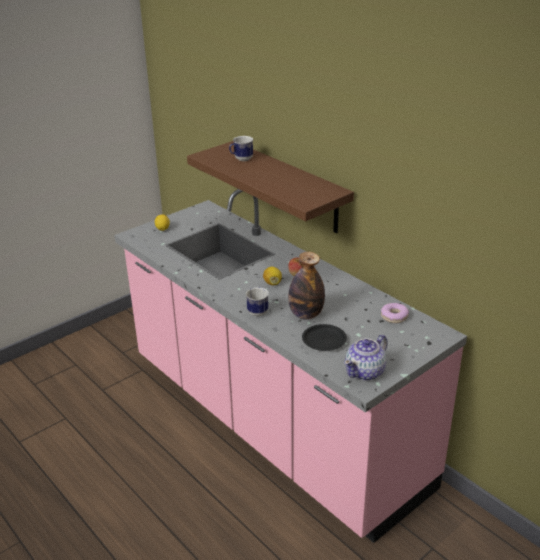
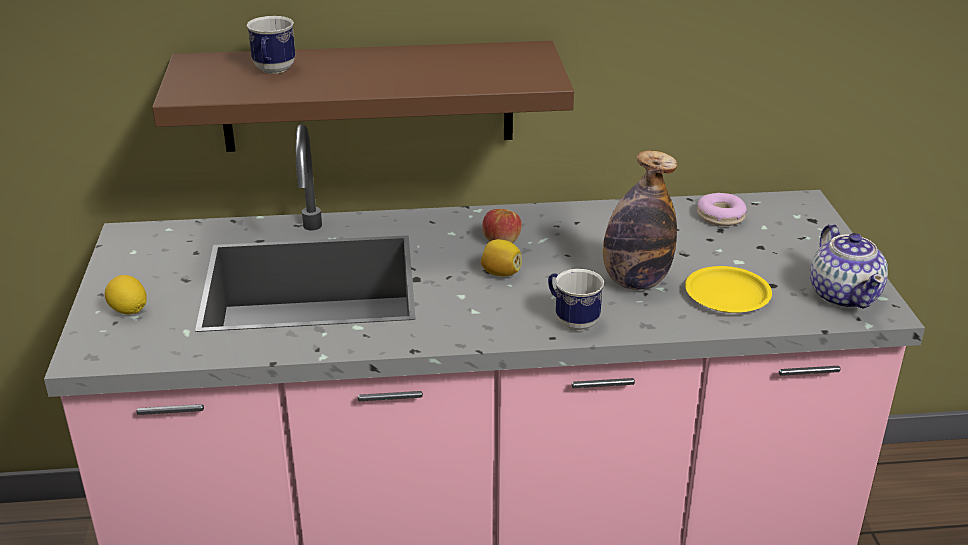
camera: 55 degrees left, 0 degrees up
black plate [302,324,347,351] -> yellow plate [685,266,772,313]

